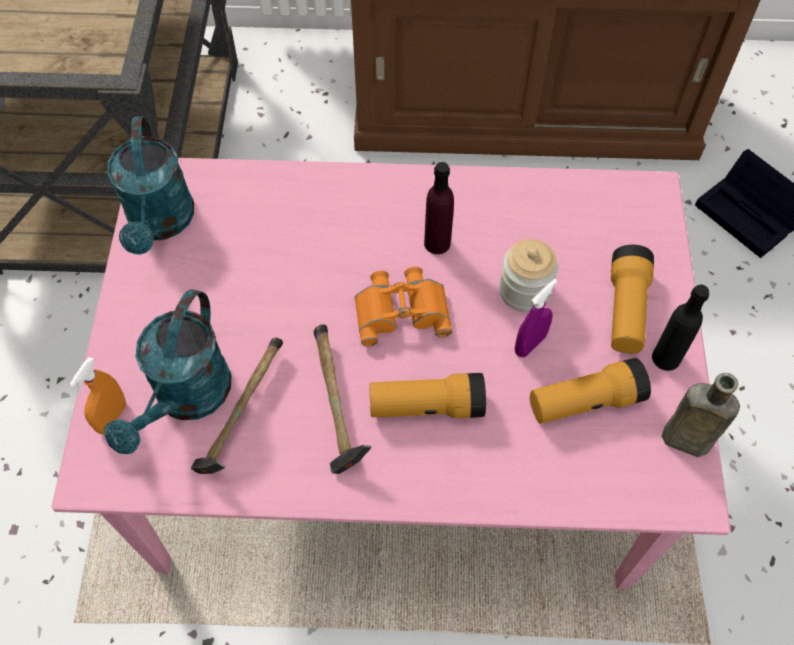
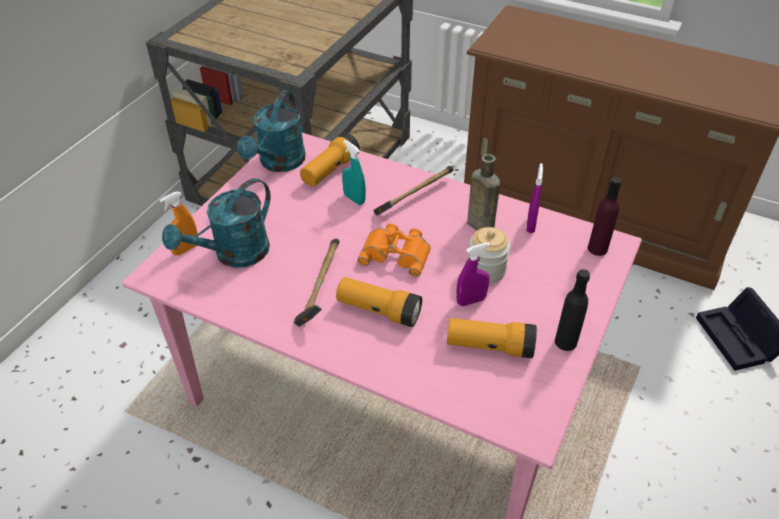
camera: 25 degrees right, 15 degrees down
hammer [191,338,283,474] -> hammer moved to [373,166,454,216]
purple bottle [424,162,454,254] -> purple bottle moved to [588,177,622,256]
flashlight [611,245,654,353] -> flashlight moved to [300,133,360,186]
brown bottle [662,373,740,457] -> brown bottle moved to [467,154,500,230]
none -> turquoise spray bottle [342,140,366,205]
none -> purple spray bottle [526,163,543,233]

